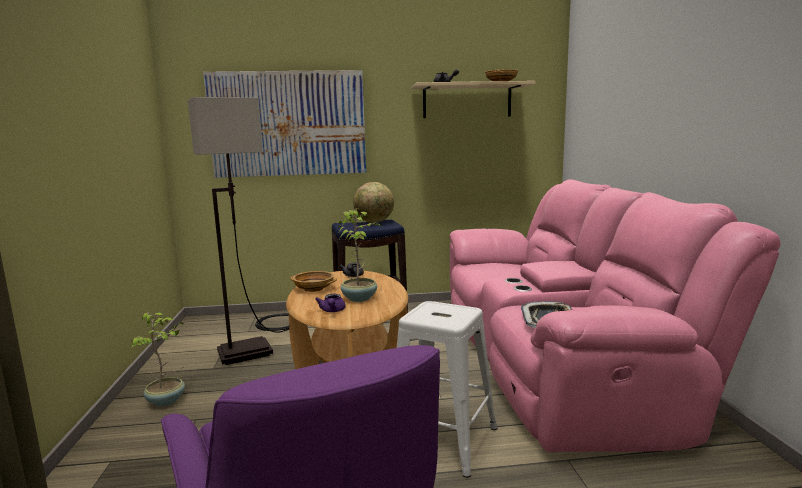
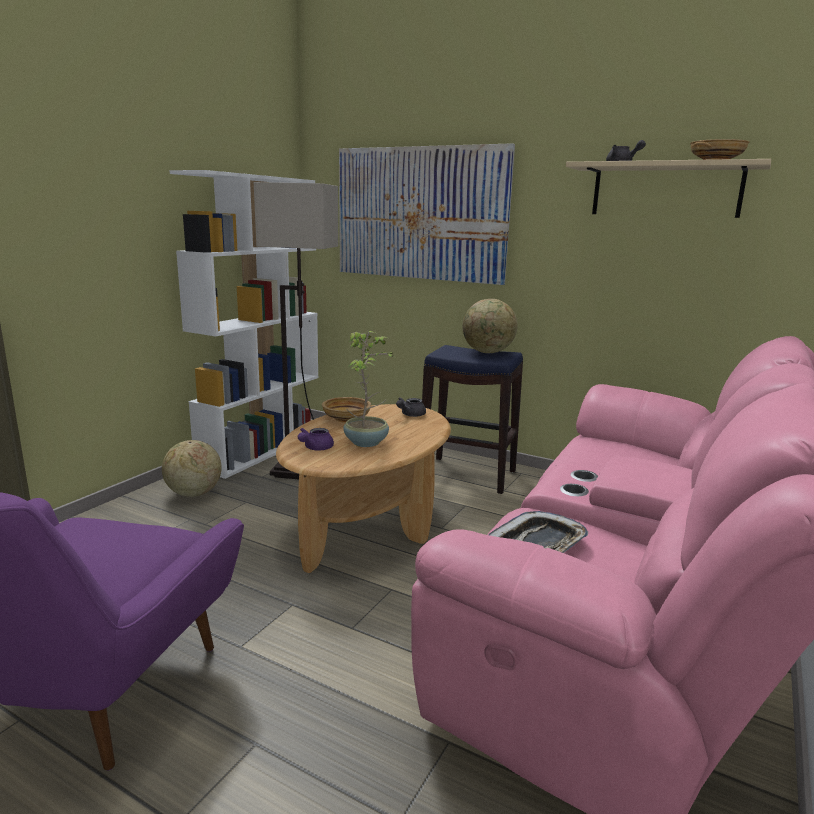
camera: 35 degrees right, 5 degrees up
potted plant [131,312,185,406] -> globe [162,440,222,497]
white stool [397,301,498,478] -> none
none -> white bookcase [170,170,318,479]

